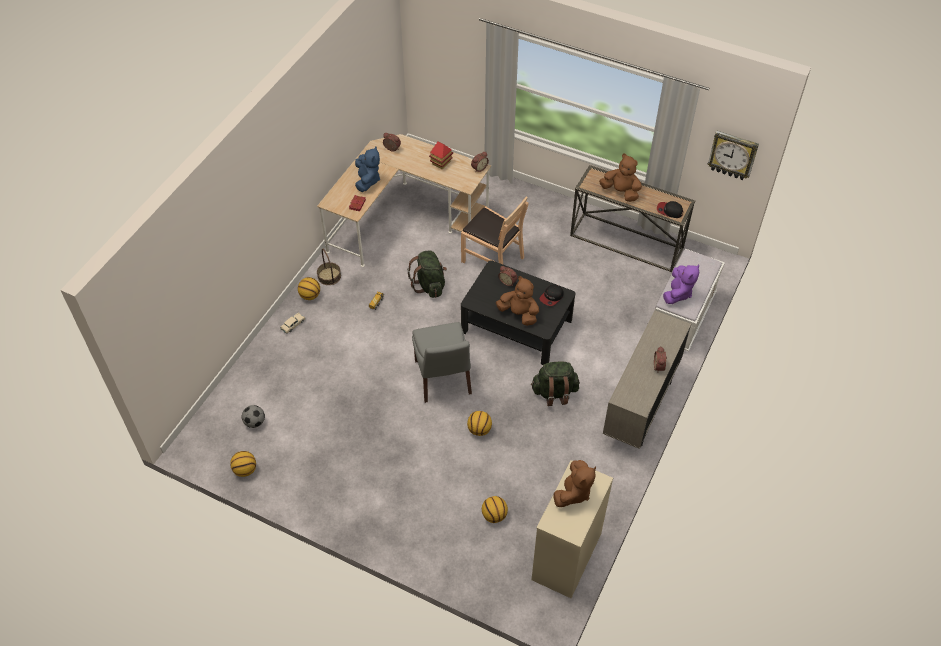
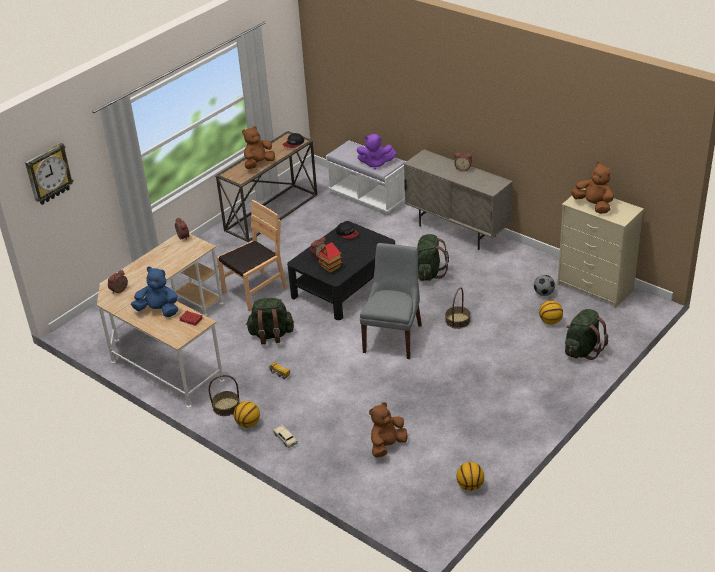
camera: 75 degrees left, 15 degrees down
football [242,405,265,428] -> football moved to [534,275,555,296]
grey chair [412,322,472,403] -> grey chair turned 75 degrees counterclockwise [360,243,422,359]
toy house [429,142,453,169] -> toy house moved to [317,242,343,273]
basketball [467,411,492,436] -> basket [445,287,470,329]
brown plush toy [496,276,539,326] -> brown plush toy moved to [369,402,408,458]
purple plush toy [663,264,699,304] -> purple plush toy turned 150 degrees clockwise [356,134,397,170]
wall clock [707,131,759,180] -> wall clock moved to [25,143,74,205]
none -> green backpack [565,309,608,360]

